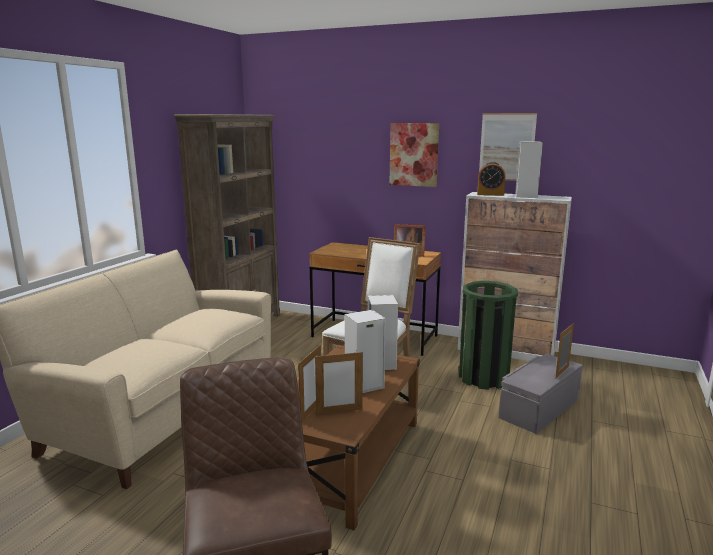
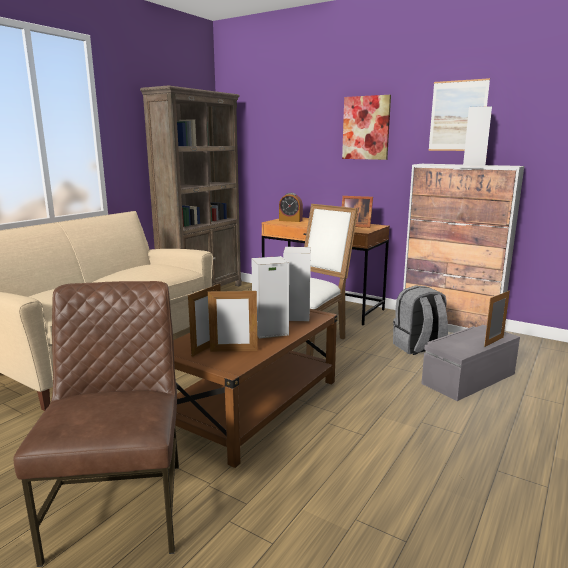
camera: 10 degrees right, 0 degrees up
green trash can [459,281,518,390] -> grey backpack [393,286,448,355]
alarm clock [477,162,506,196] -> alarm clock moved to [279,193,303,222]

